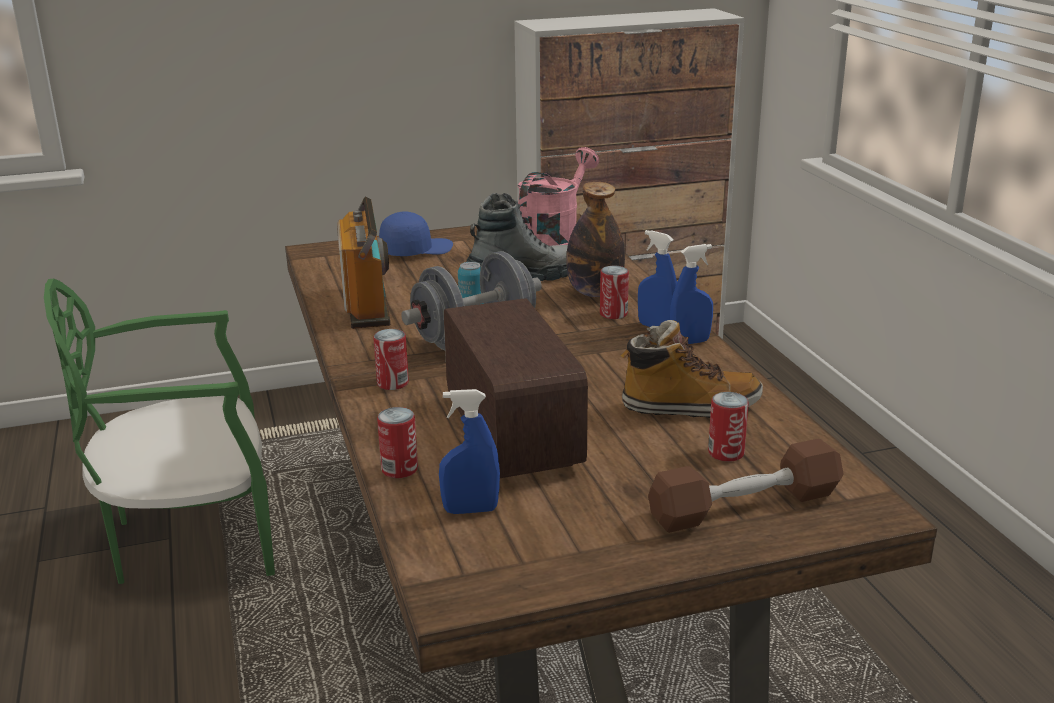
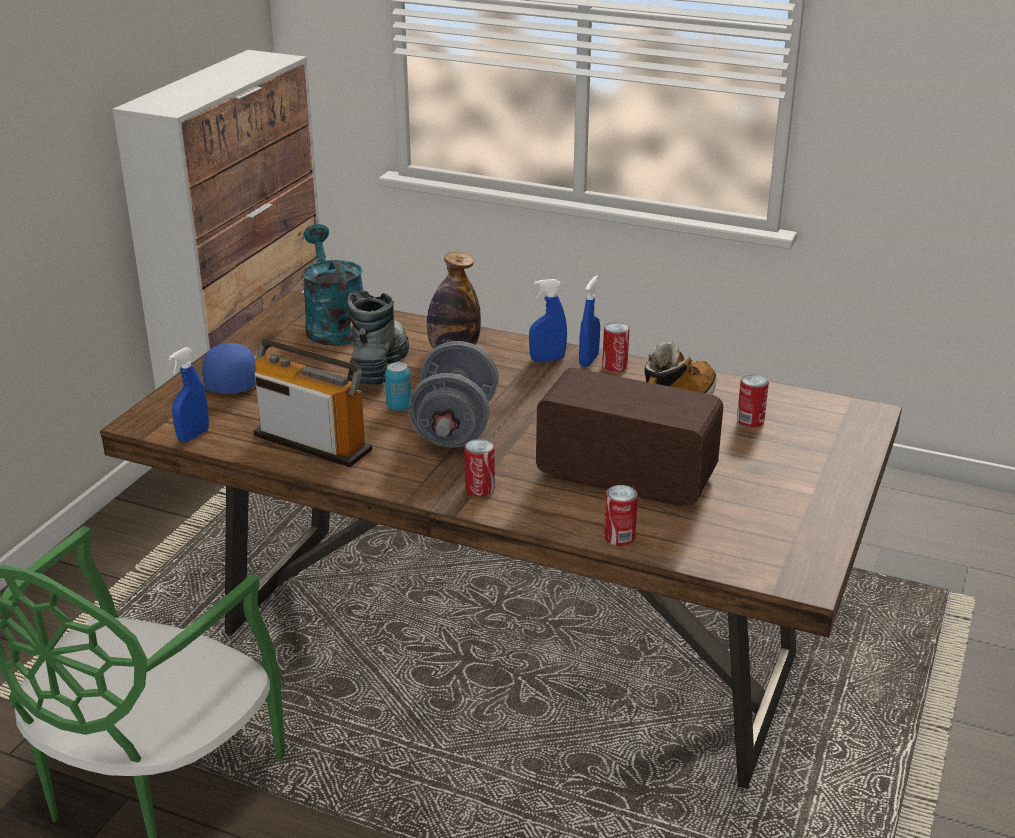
camera: 50 degrees left, 5 degrees up
blue spray bottle [439,389,500,514] -> blue spray bottle moved to [168,347,209,442]
pink watering can [517,147,599,246] -> turquoise watering can [302,224,363,346]
can [600,266,629,319] -> can moved to [602,322,629,372]
brown dumbbell [648,438,843,533] -> none

